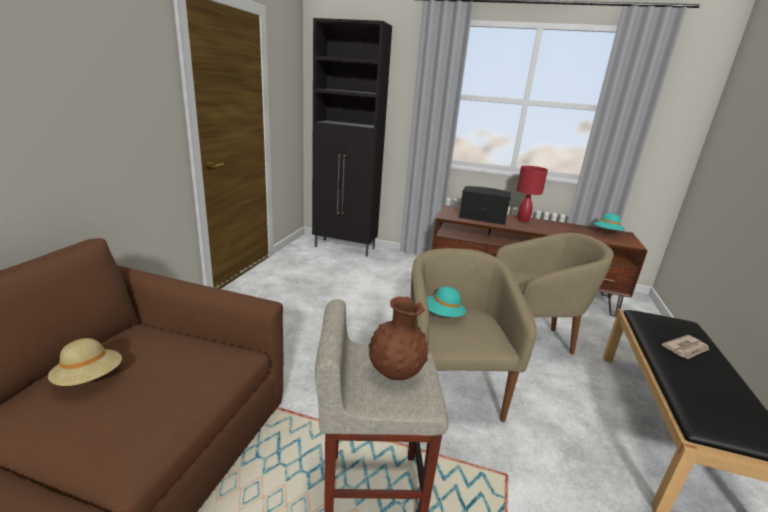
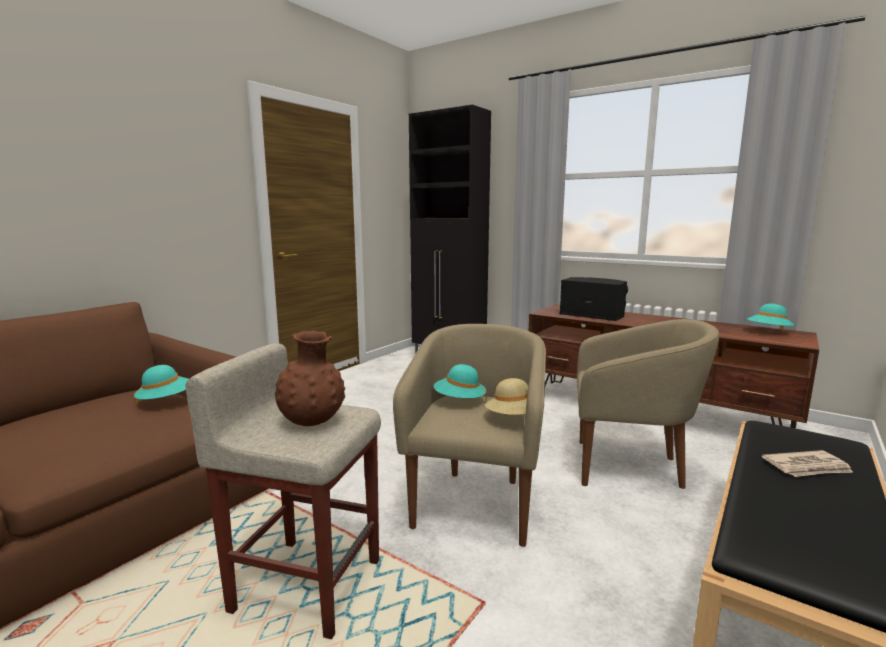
camera: 20 degrees right, 10 degrees down
beige hat [48,338,122,386] -> beige hat moved to [485,378,545,415]
red table lamp [517,166,548,222] -> none
none -> turquoise hat [134,365,189,405]

